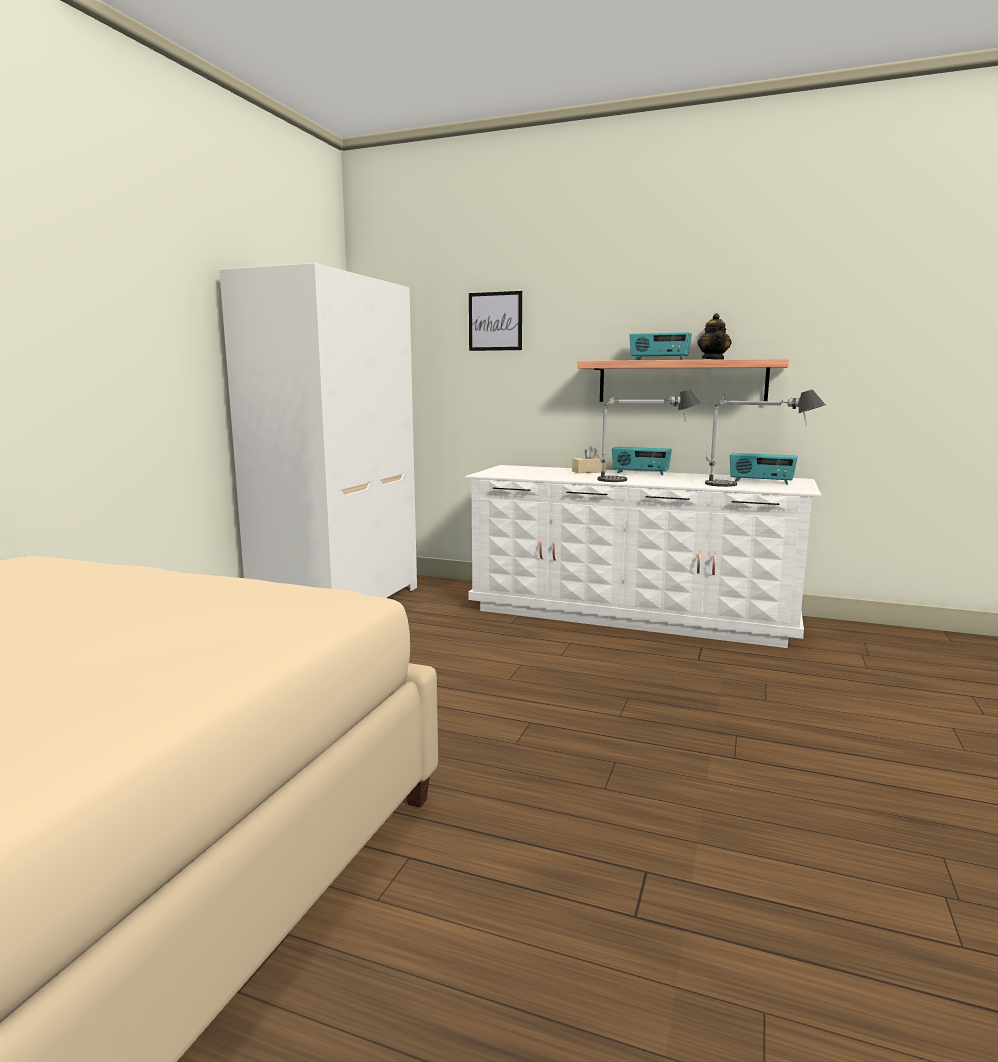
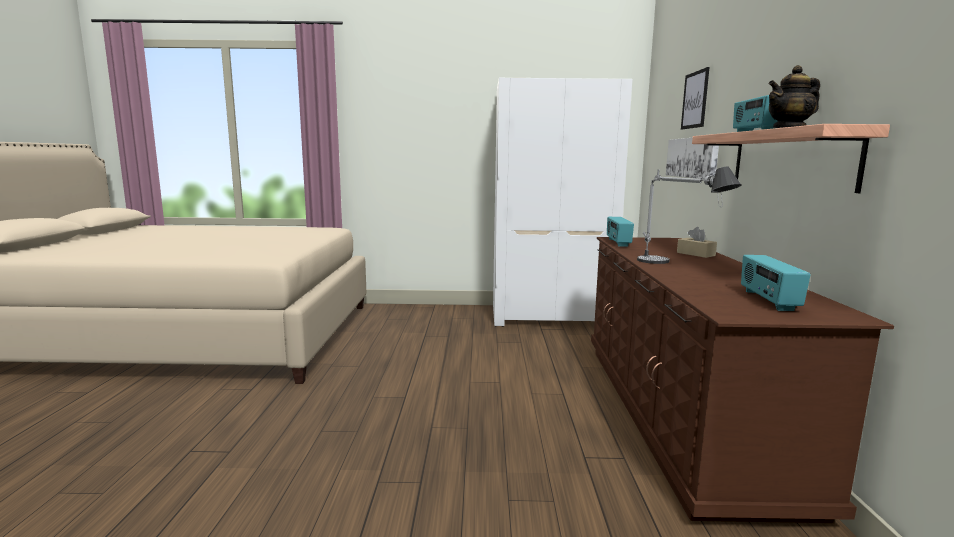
camera: 70 degrees right, 0 degrees up
white dresser [464,465,821,648] -> brown dresser [591,237,894,523]
radio [612,447,672,475] -> radio moved to [607,217,634,247]
table lamp [705,389,826,487] -> none
none -> picture [666,138,719,179]

